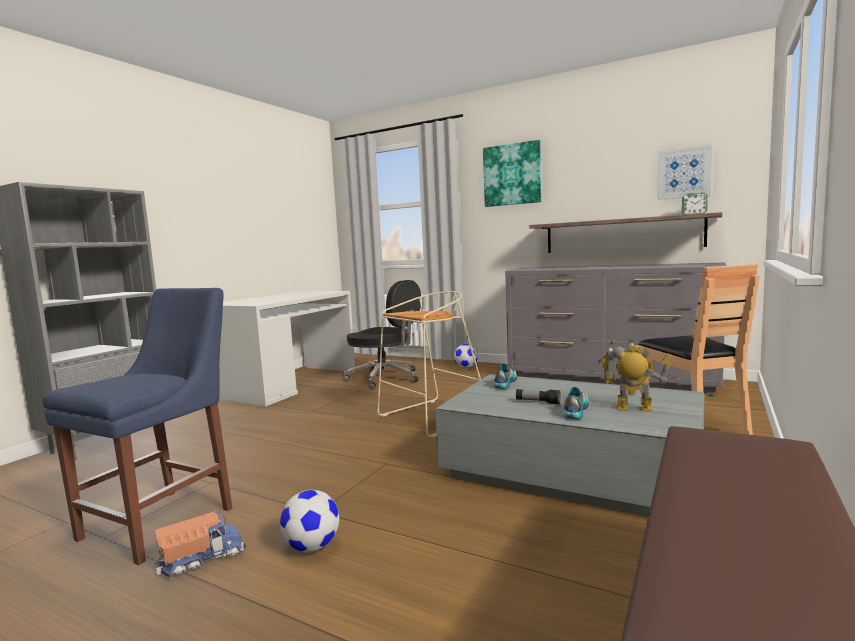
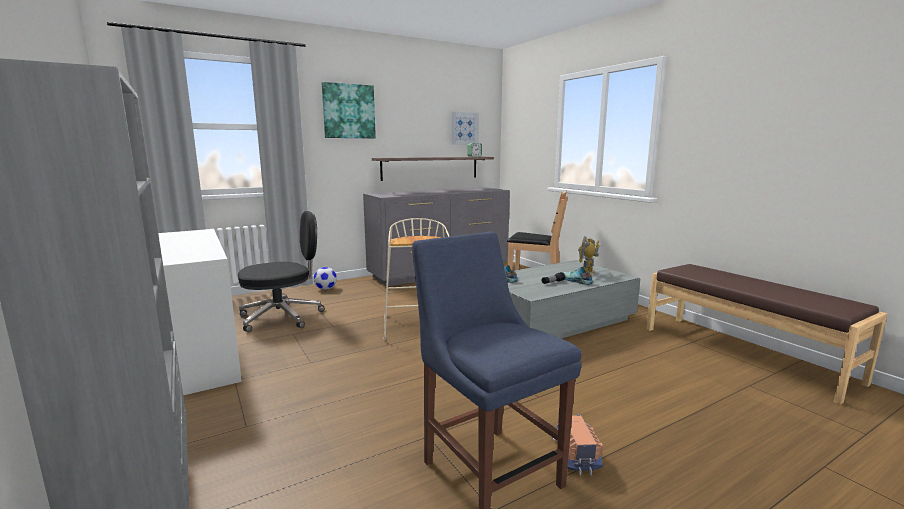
camera: 60 degrees left, 5 degrees up
football [280,490,339,552] -> none

